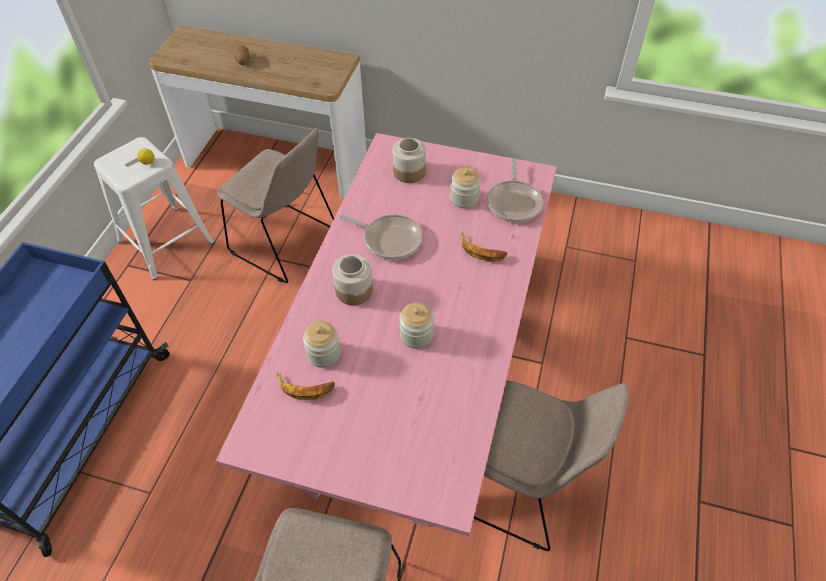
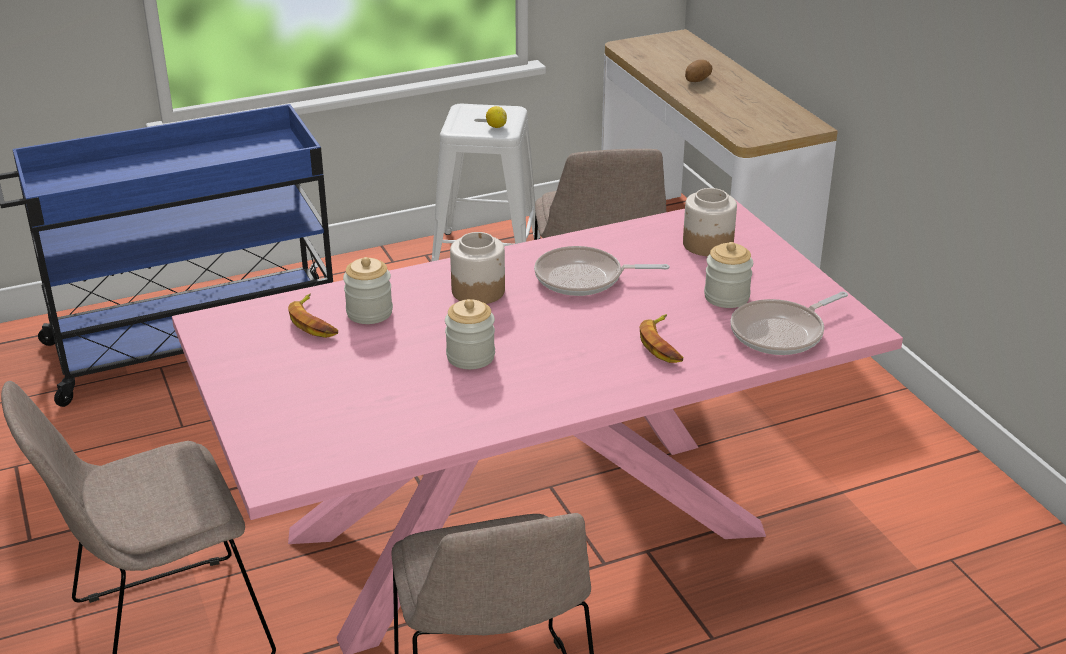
camera: 50 degrees right, 20 degrees down
frying pan [339,214,423,260] -> frying pan turned 105 degrees clockwise [534,246,670,296]

